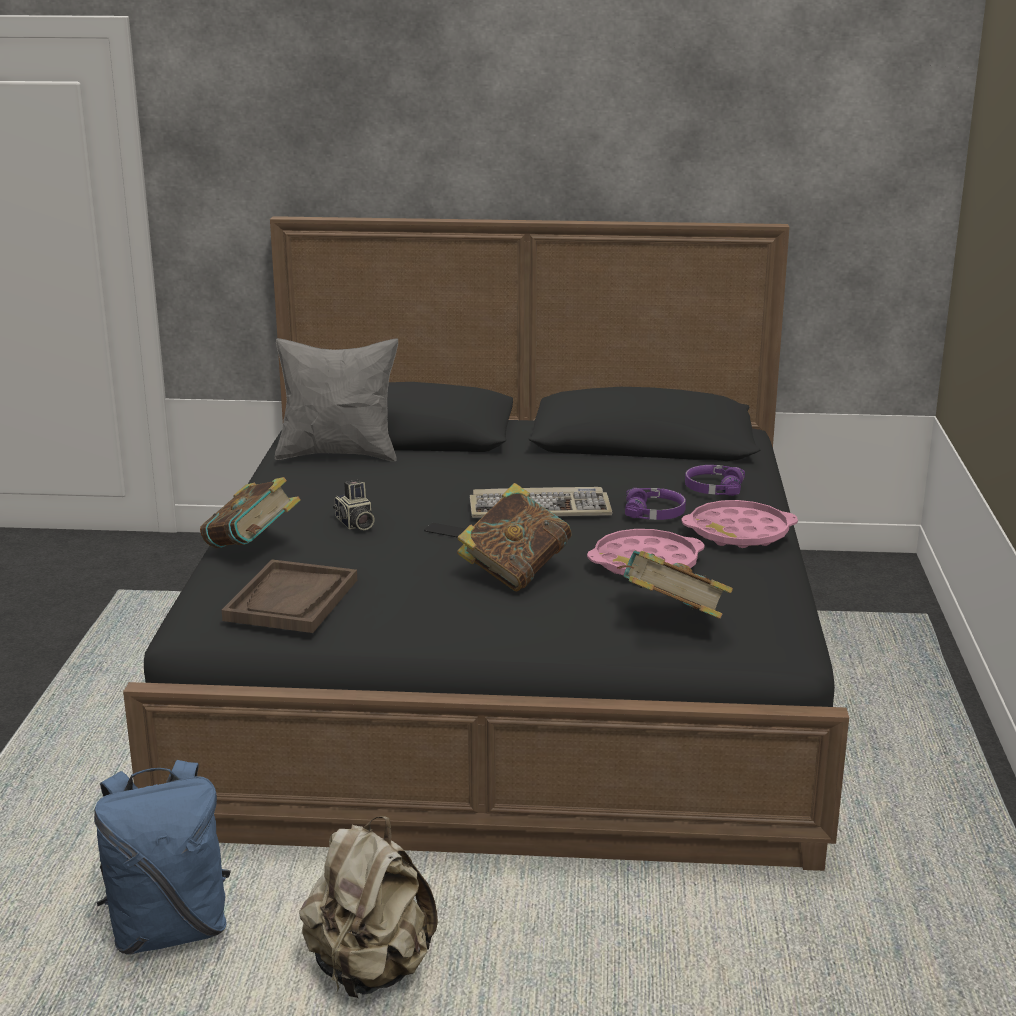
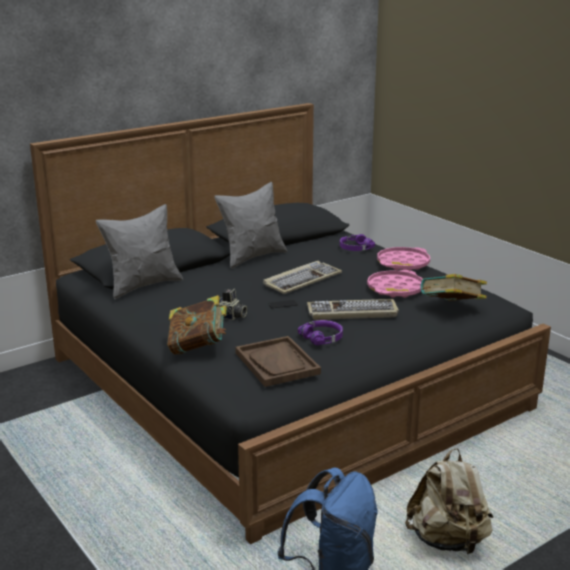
camera: 40 degrees left, 0 degrees up
book [457,483,572,591] -> keyboard [307,299,399,320]
purple headphones [625,488,686,520] -> purple headphones moved to [298,320,343,345]
none -> grey pillow [214,182,287,269]

